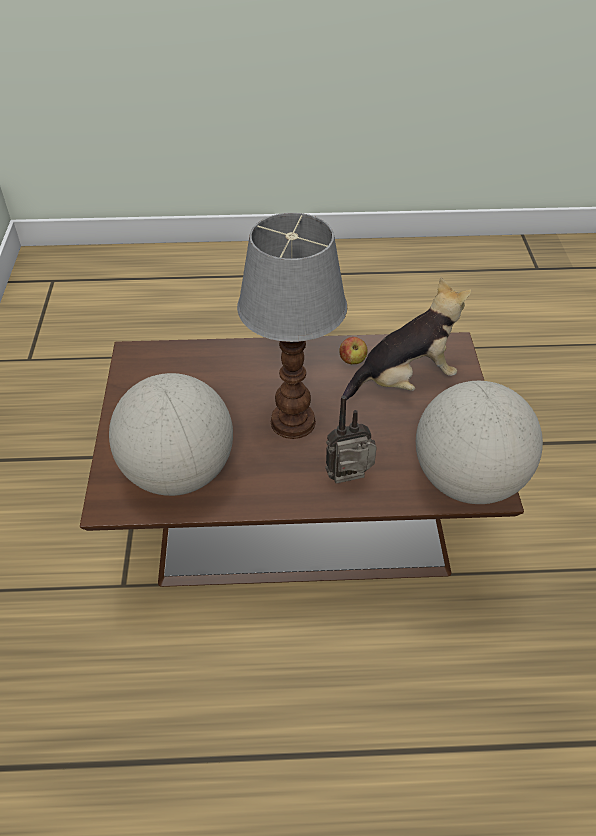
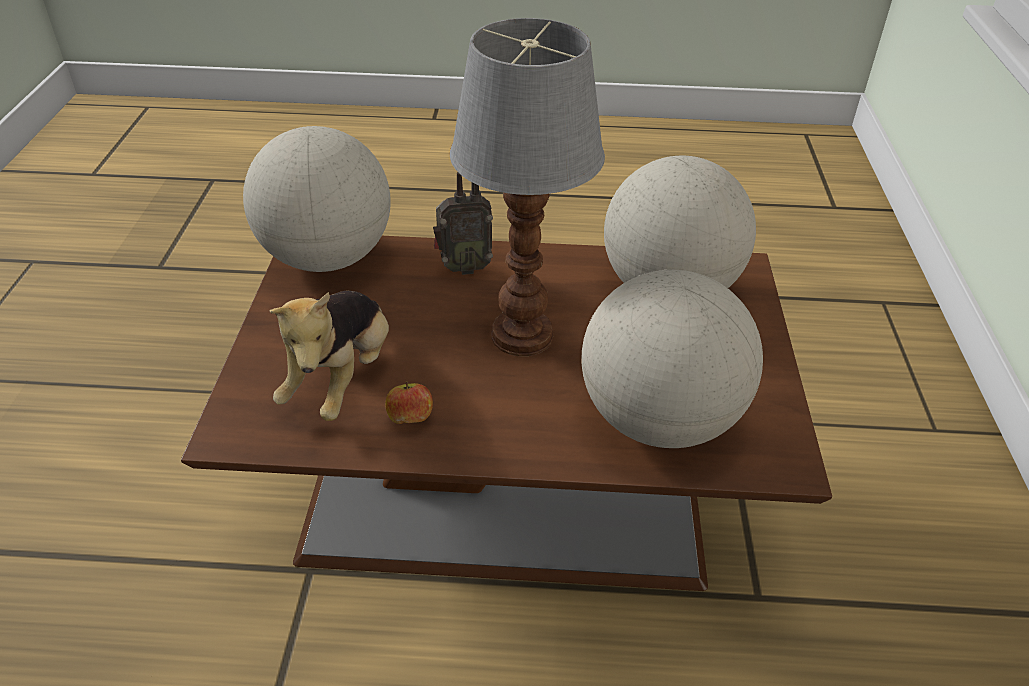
camera: 175 degrees left, 5 degrees down
plush toy [342,277,471,400] -> plush toy turned 60 degrees counterclockwise [270,291,389,421]
none -> globe [582,270,763,448]

